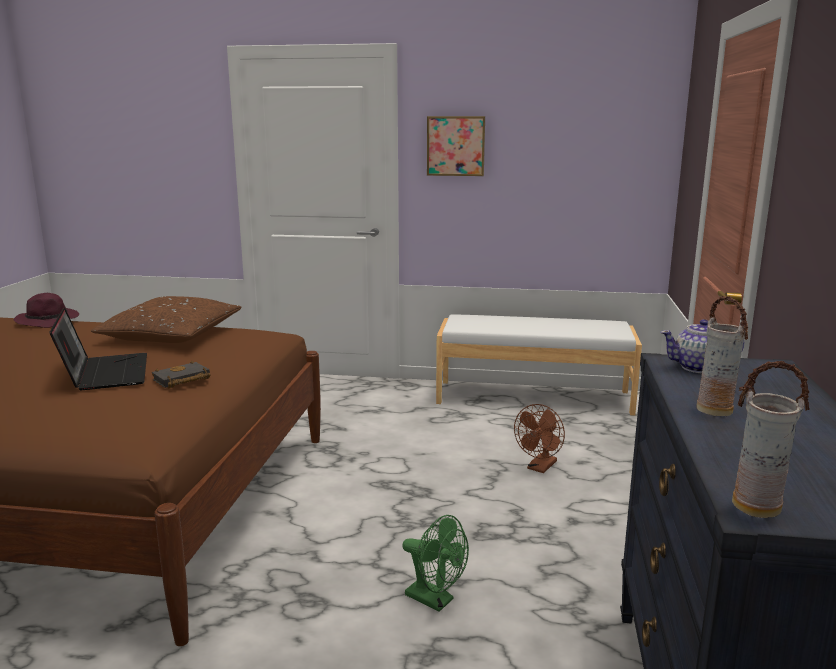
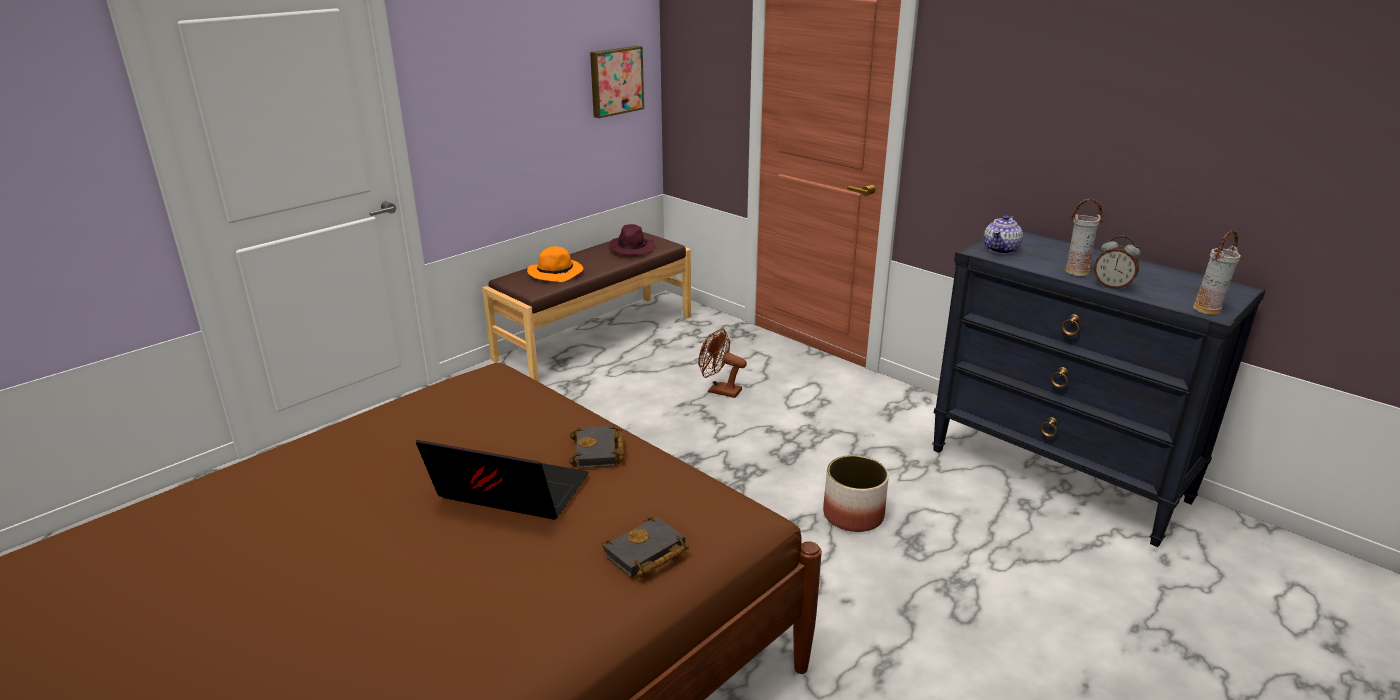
camera: 55 degrees left, 10 degrees up
purple hat [13,293,79,328] -> purple hat moved to [609,224,655,255]
brown pillow [91,296,242,343] -> none
green fan [402,515,469,612] -> planter [823,455,889,532]
picture [427,116,485,176] -> picture moved to [590,46,644,118]
white bench [436,314,642,416] -> brown bench [482,232,691,382]
brown fan [514,404,565,473] -> brown fan turned 135 degrees clockwise [698,328,747,398]
none -> orange hat [527,246,583,282]
none -> black book [602,517,689,578]
none -> alarm clock [1094,236,1140,290]

